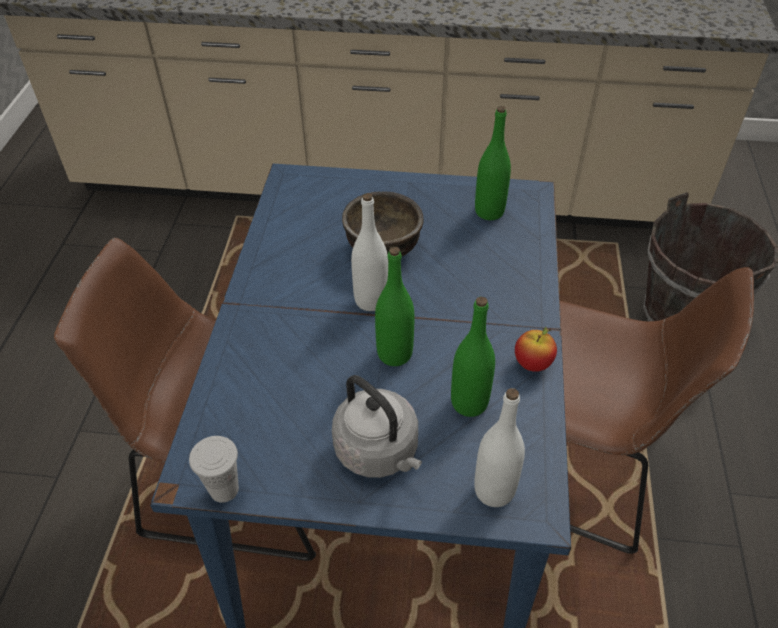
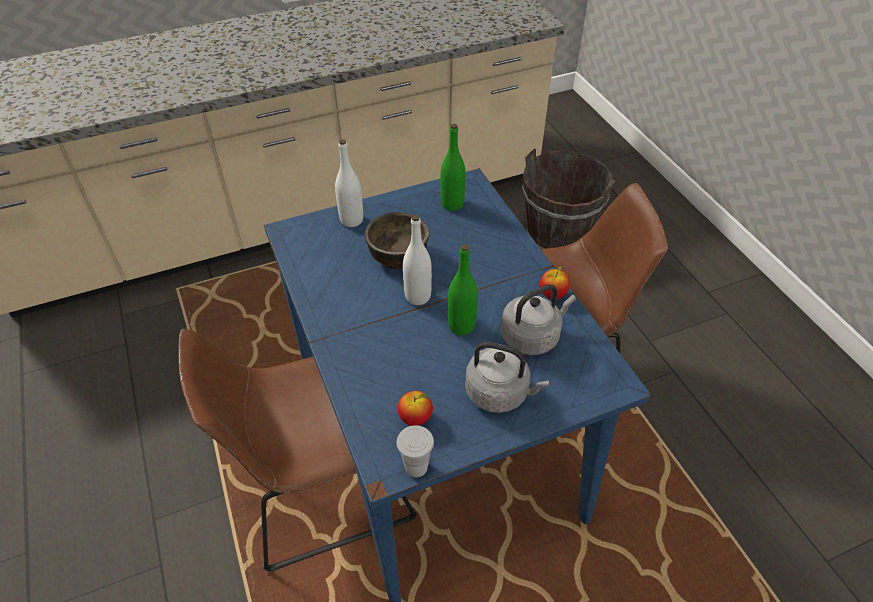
camera: 30 degrees left, 0 degrees up
green bottle [451,297,495,417] -> grey kettle [500,284,576,355]
white bottle [474,388,525,507] -> white bottle moved to [335,139,363,227]
none -> apple [398,391,433,426]

